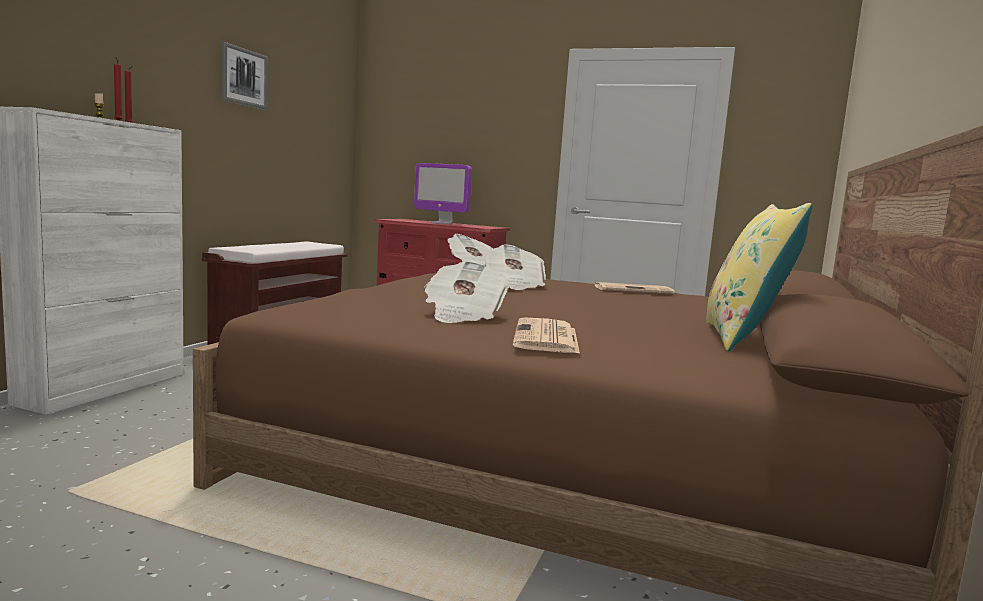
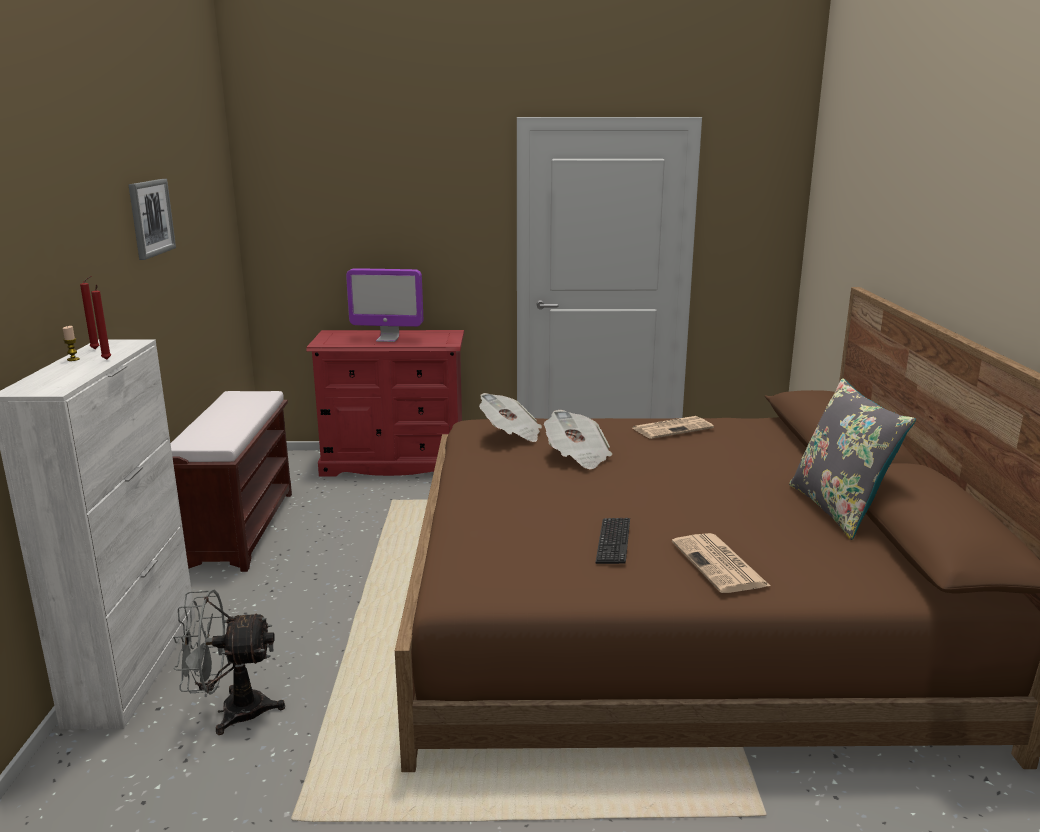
camera: 20 degrees left, 10 degrees up
newspaper [424,261,510,323] -> keyboard [596,518,630,564]
yellow pillow [706,203,813,351] -> grey pillow [789,378,916,540]
none -> grey fan [173,590,285,735]

